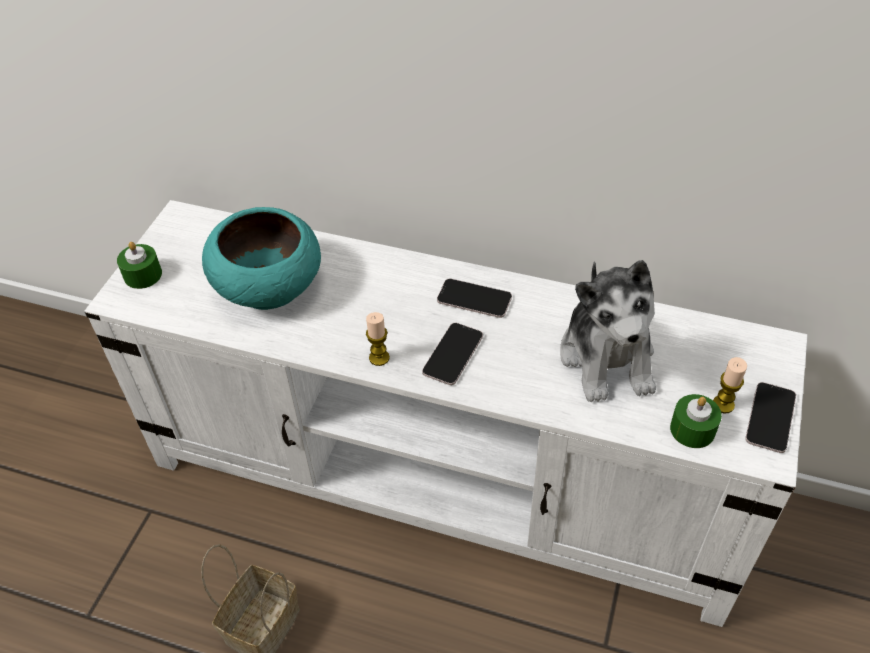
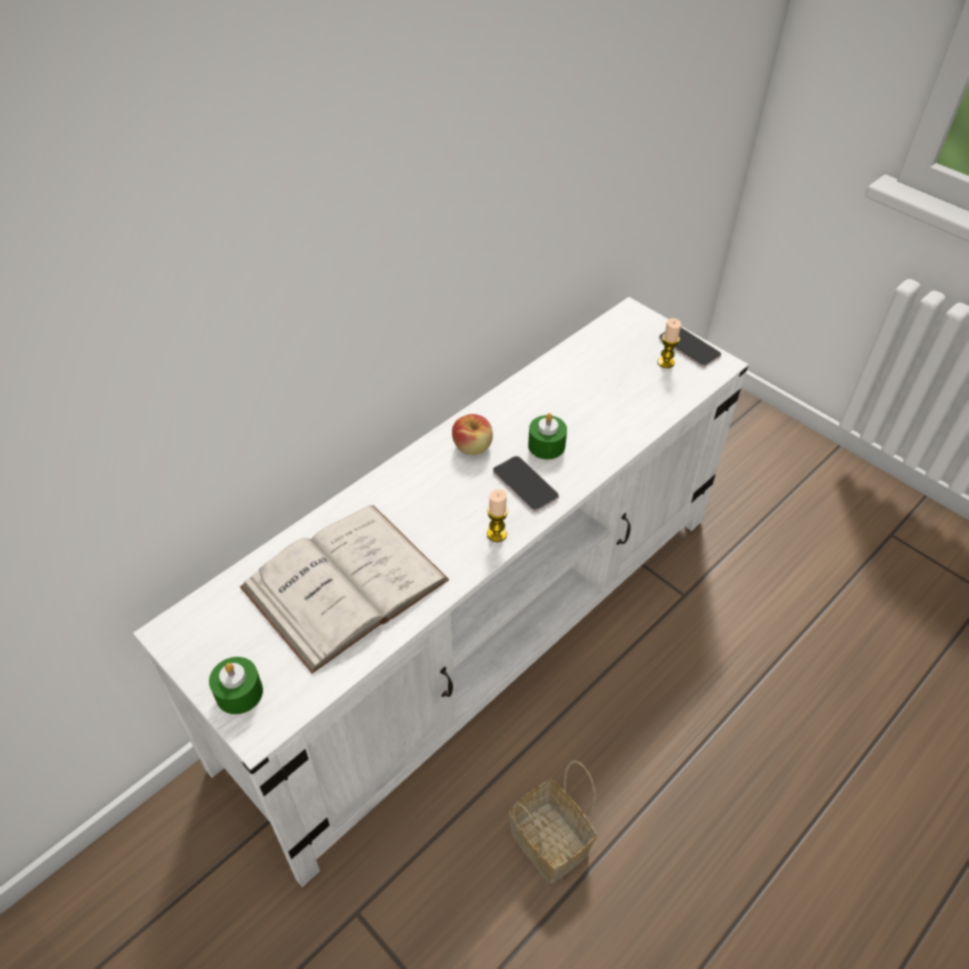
camera: 65 degrees left, 0 degrees up
turquoise bowl [202,207,321,310] -> white book [240,505,449,674]
phone [437,278,512,318] -> apple [452,414,493,455]
plush toy [560,260,656,403] -> none
green candle [670,394,722,448] -> green candle moved to [528,413,567,460]

